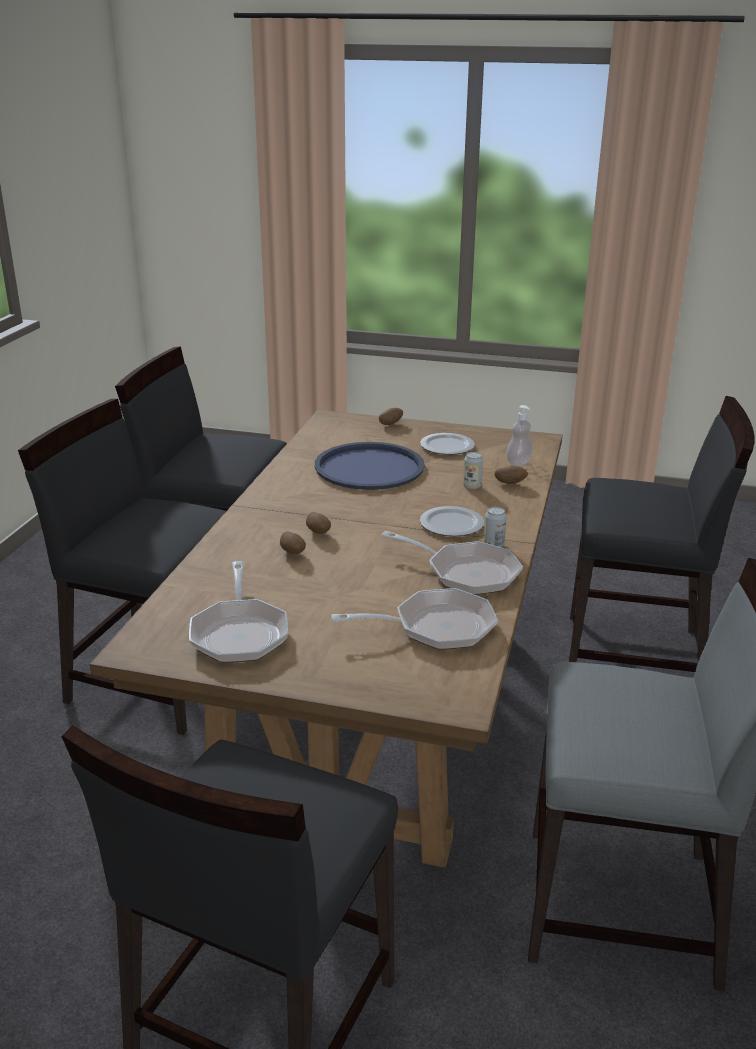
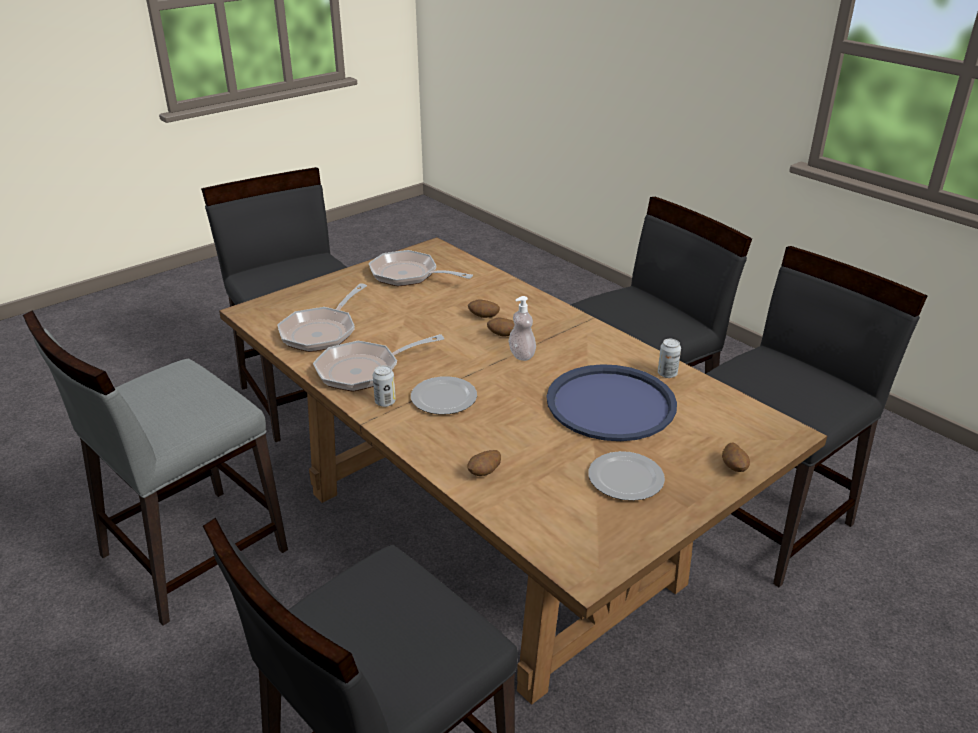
camera: 125 degrees right, 5 degrees up
can [463,452,483,489] -> can moved to [658,339,681,378]
soap dispenser [506,405,533,466] -> soap dispenser moved to [509,296,536,361]

